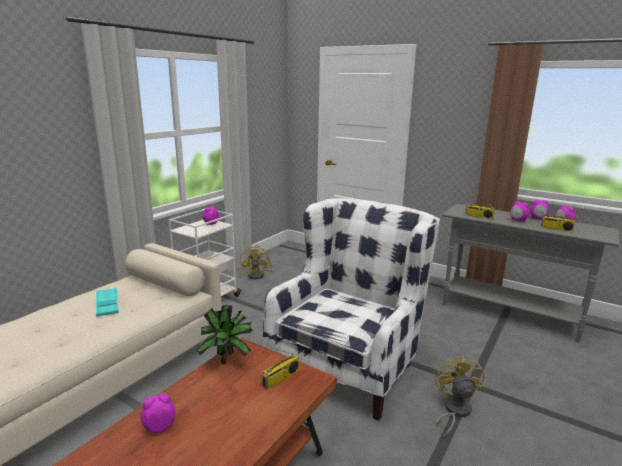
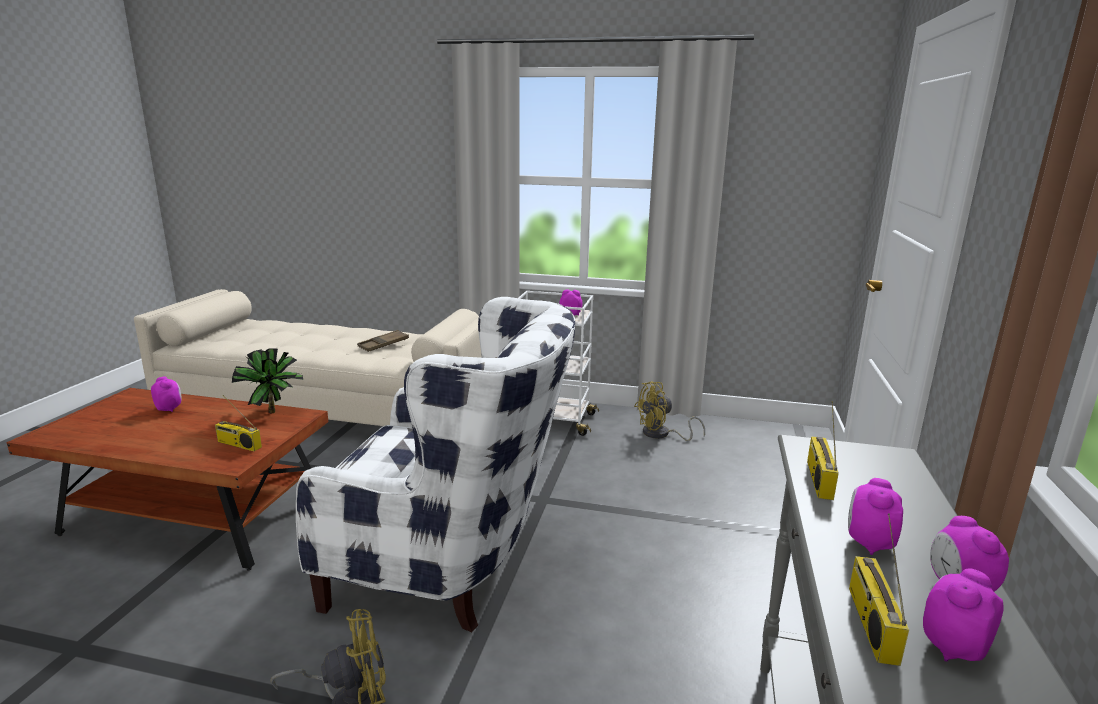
camera: 70 degrees right, 0 degrees up
turquoise tray [96,288,119,316] -> brown tray [357,330,409,352]

